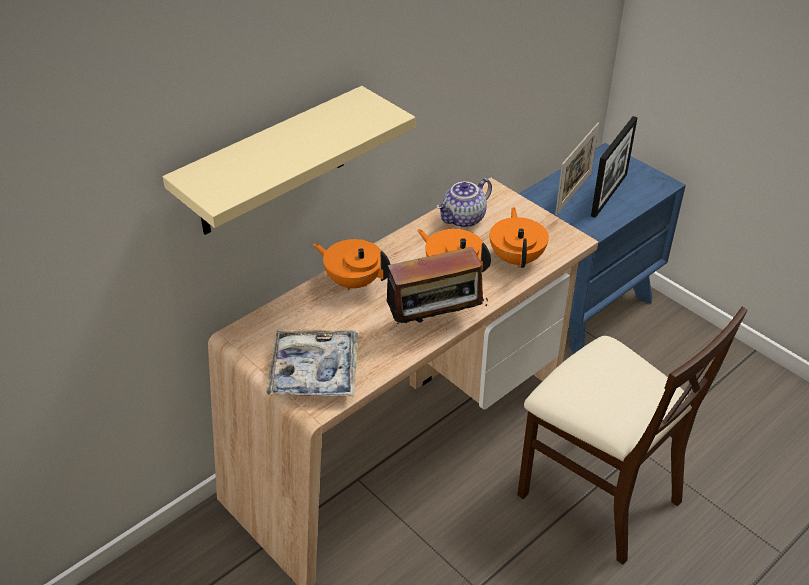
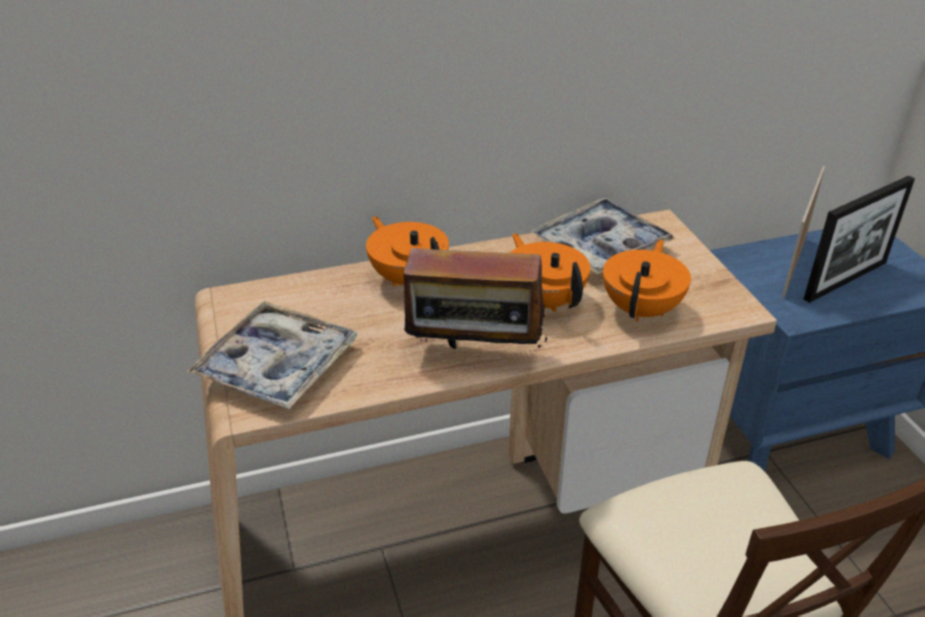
camera: 25 degrees right, 5 degrees down
beige shelf [163,86,415,235] -> none
teapot [436,178,492,228] -> tray [531,198,676,274]
picture frame [555,123,599,215] -> picture frame turned 150 degrees clockwise [782,166,825,298]

